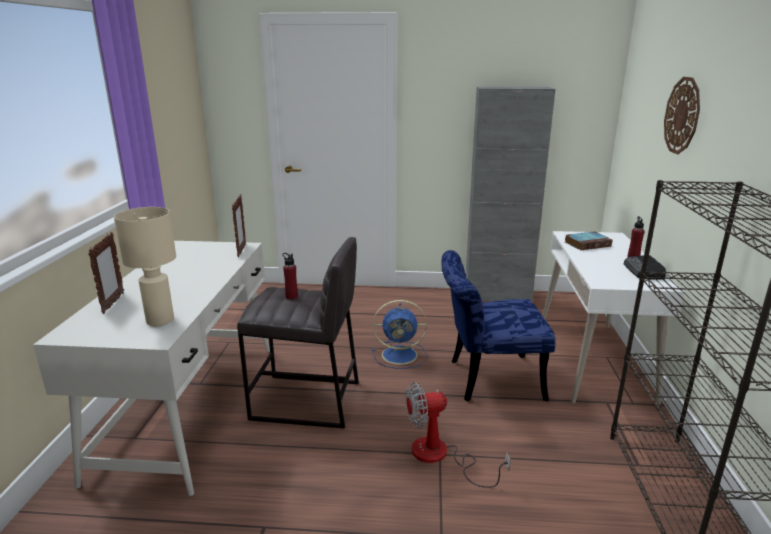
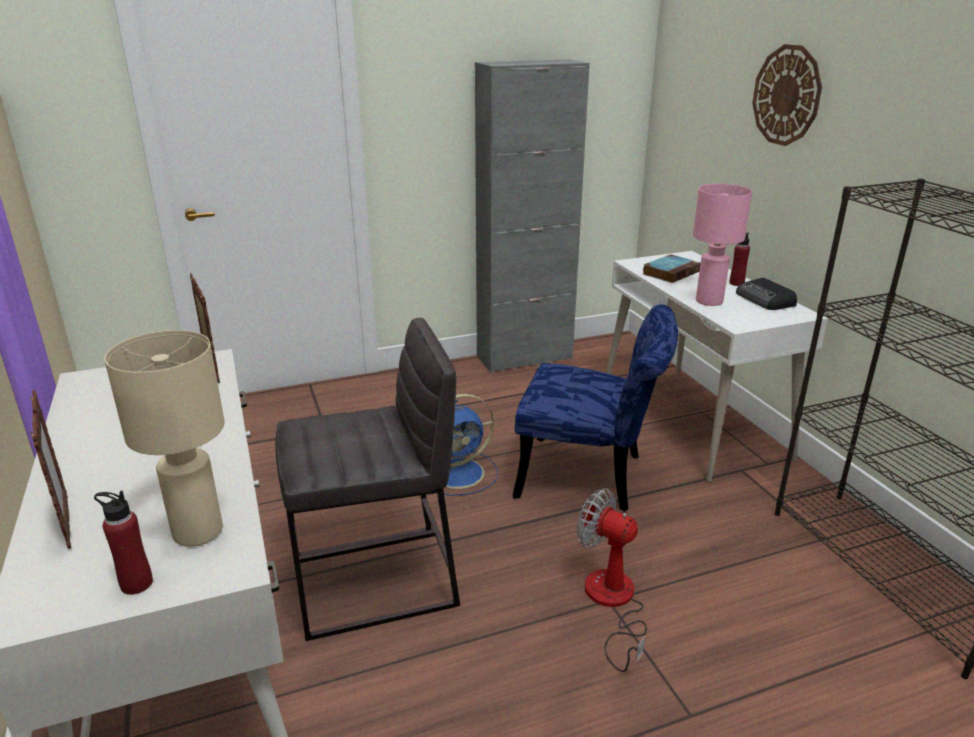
camera: 25 degrees left, 5 degrees up
red bottle [282,253,298,300] -> red bottle moved to [94,491,153,595]
fan [406,382,511,488] -> fan turned 75 degrees clockwise [577,488,647,672]
blue chair [442,250,556,401] -> blue chair turned 135 degrees counterclockwise [513,304,678,511]
none -> pink table lamp [693,184,752,306]

